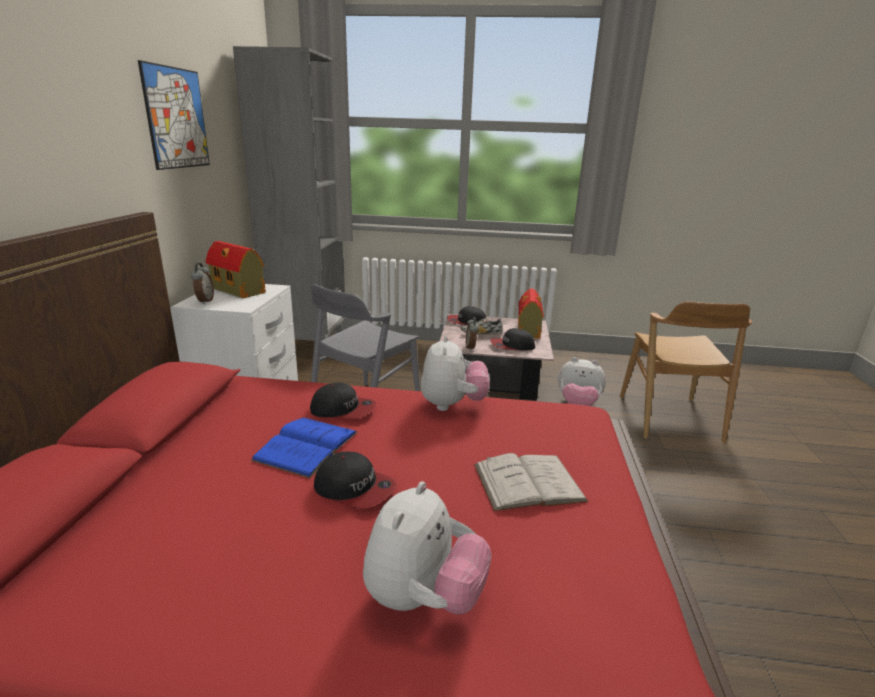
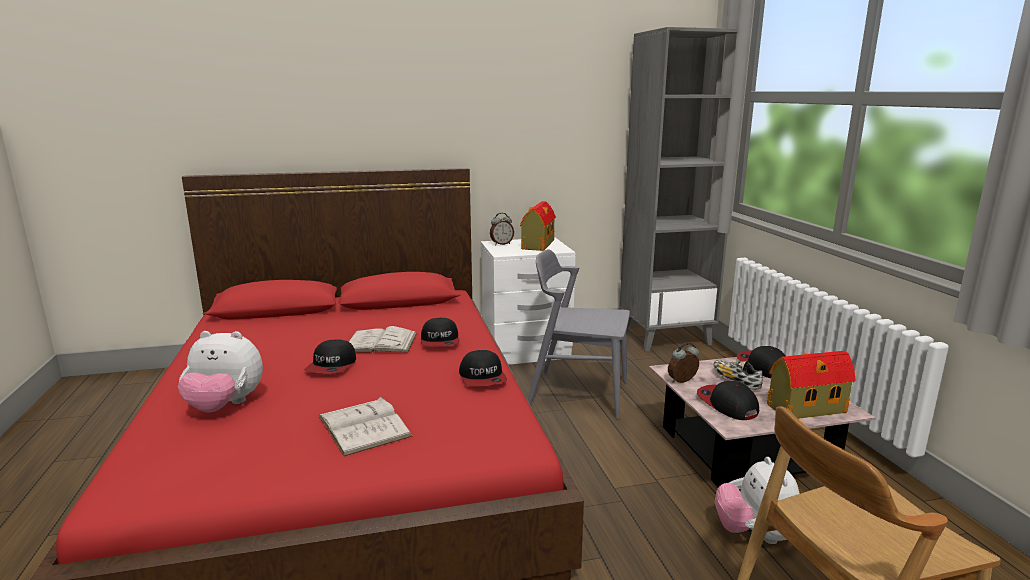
camera: 70 degrees right, 5 degrees down
picture [138,60,210,170] -> none
blue book [251,417,358,478] -> white book [349,326,417,353]
plush toy [421,335,489,411] -> cap [459,350,507,386]

